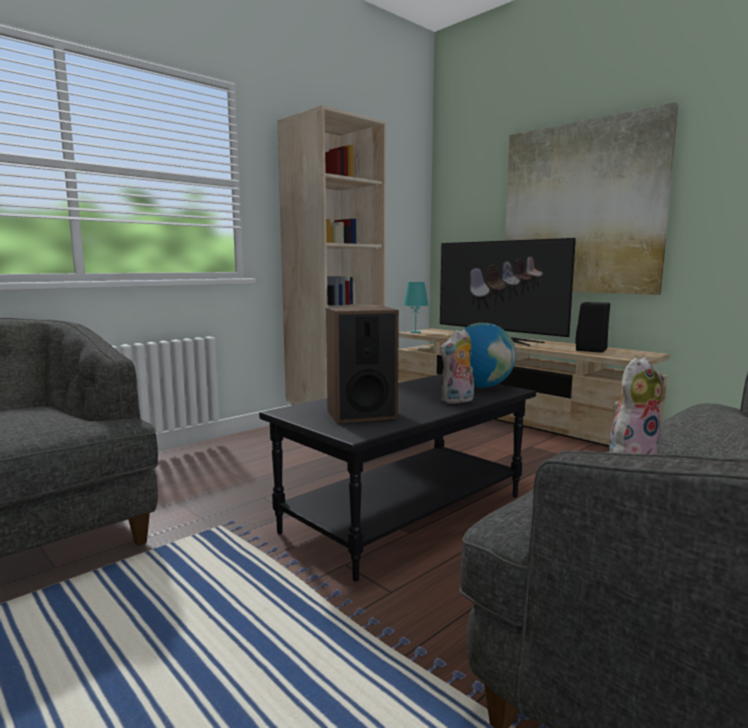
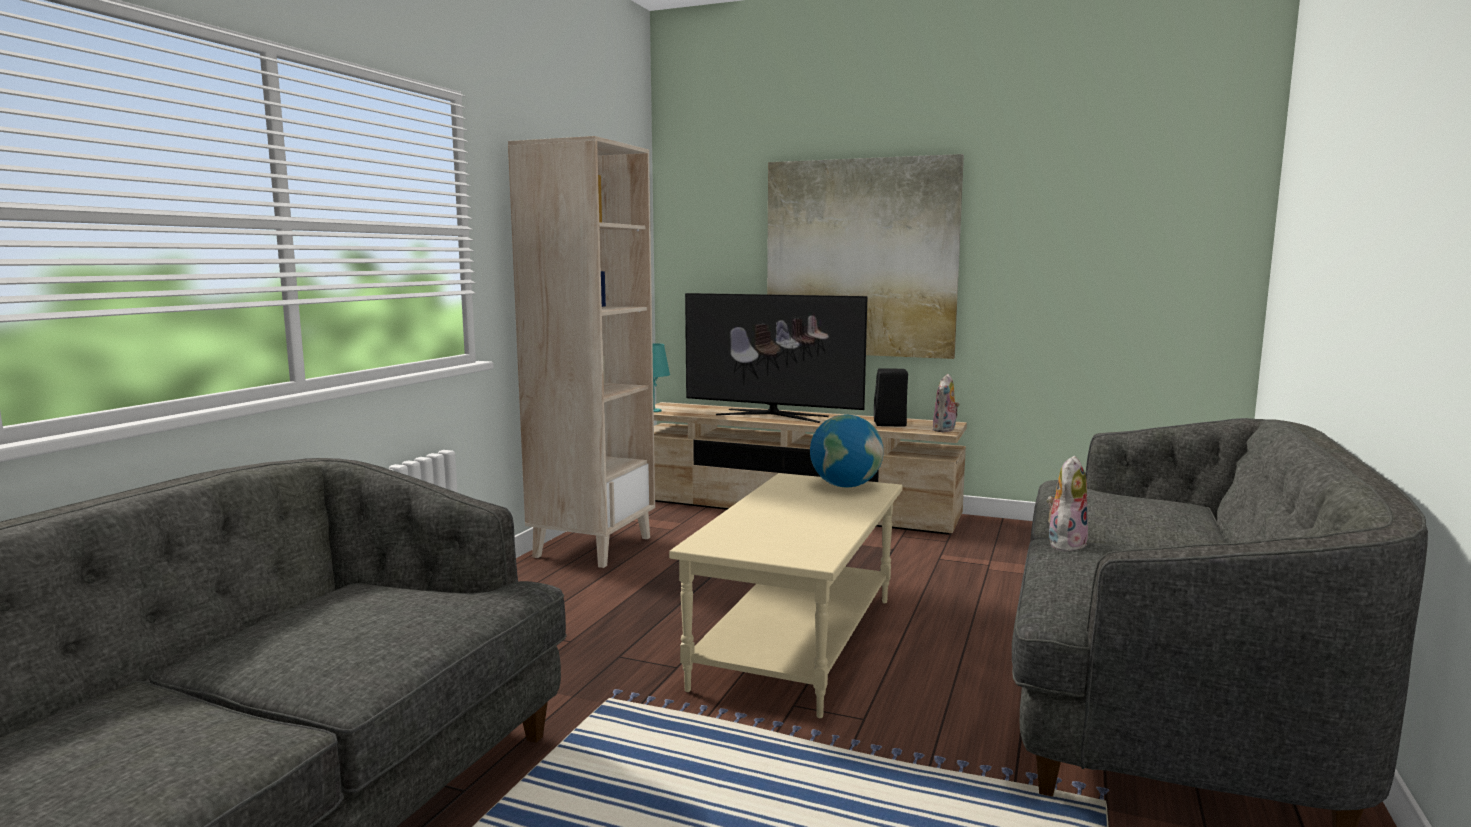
camera: 25 degrees left, 0 degrees up
black coffee table [259,374,536,581] -> beige coffee table [669,473,903,718]
speaker [326,306,399,424] -> none
plush toy [440,329,474,404] -> plush toy moved to [933,374,960,432]

